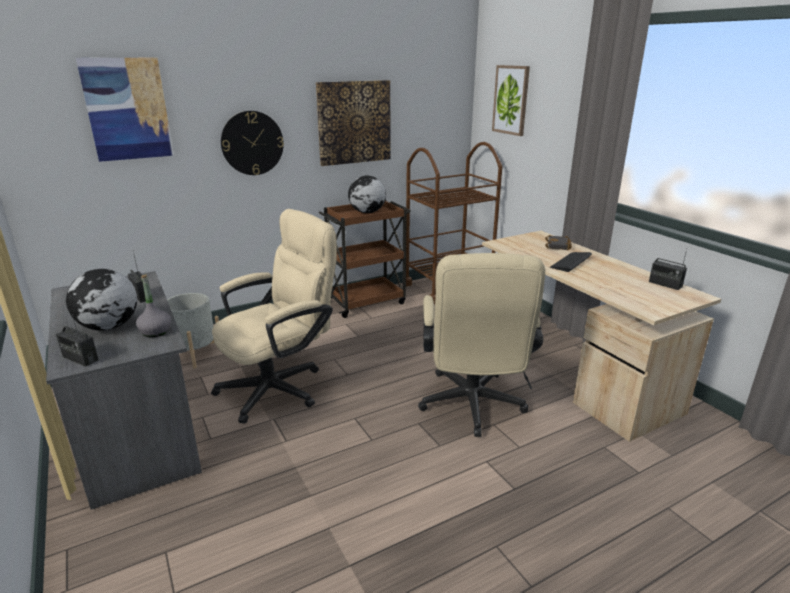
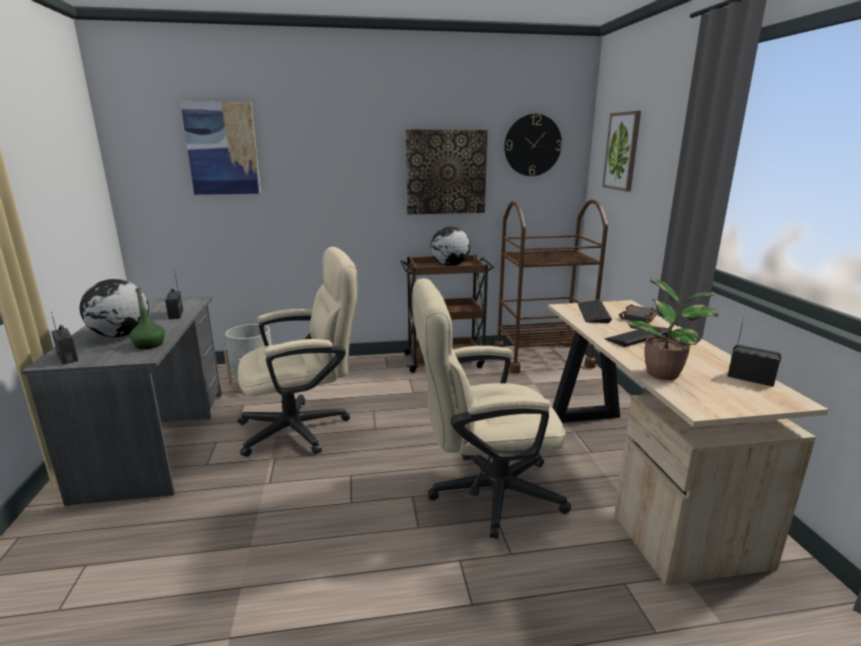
camera: 20 degrees right, 5 degrees down
grey bottle [136,275,171,337] -> green bottle [129,287,165,349]
wall clock [221,111,284,175] -> wall clock moved to [504,114,562,176]
beige office chair [418,253,545,437] -> beige office chair turned 60 degrees clockwise [412,278,571,539]
radio [649,250,687,290] -> radio turned 150 degrees clockwise [727,318,782,387]
none -> keyboard [578,300,612,323]
none -> potted plant [627,279,718,380]

